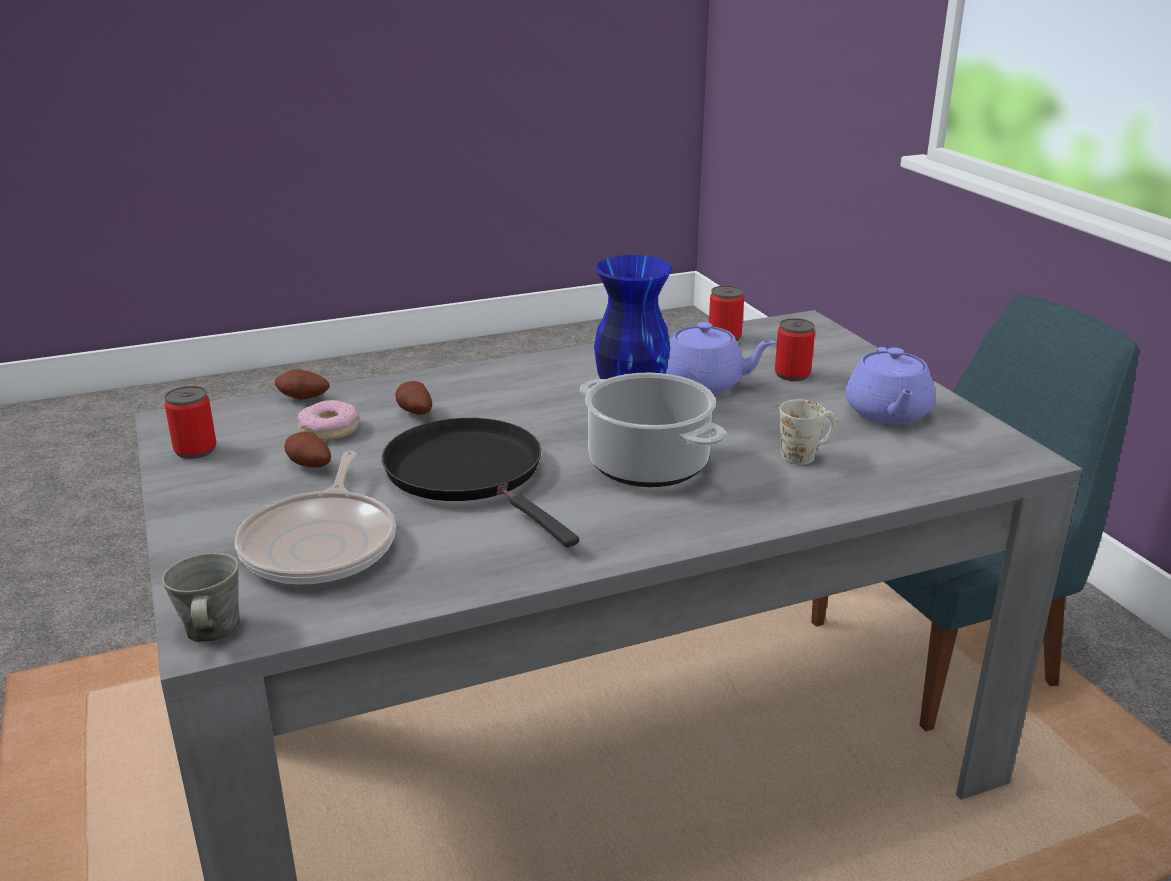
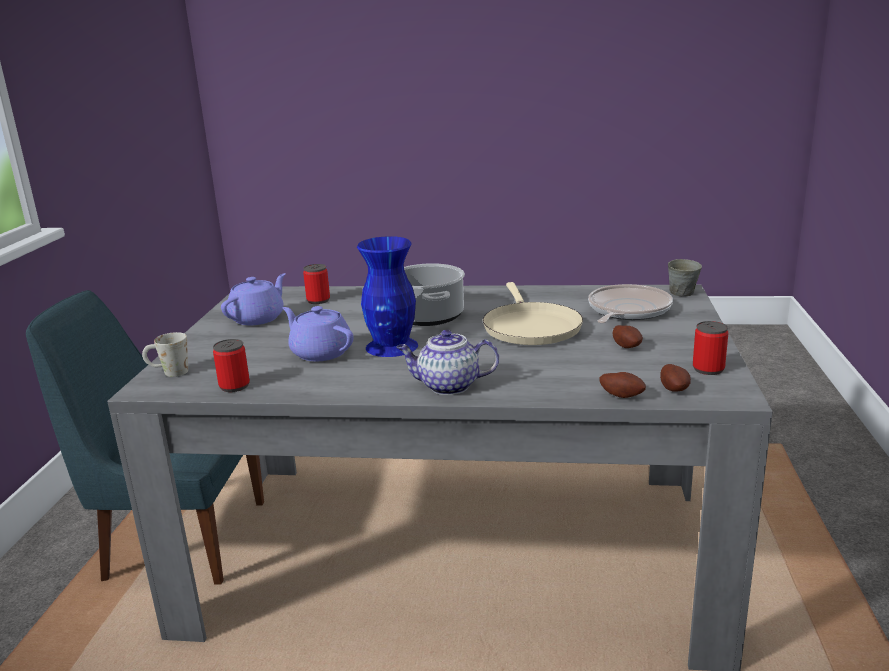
camera: 150 degrees left, 5 degrees down
donut [298,400,359,441] -> none
black frying pan [382,418,579,548] -> beige frying pan [483,282,583,345]
potato [395,381,432,415] -> potato moved to [660,364,691,392]
can [775,318,815,381] -> can moved to [303,264,330,304]
white mug [779,400,836,465] -> white mug moved to [142,332,188,377]
none -> teapot [396,330,499,395]

